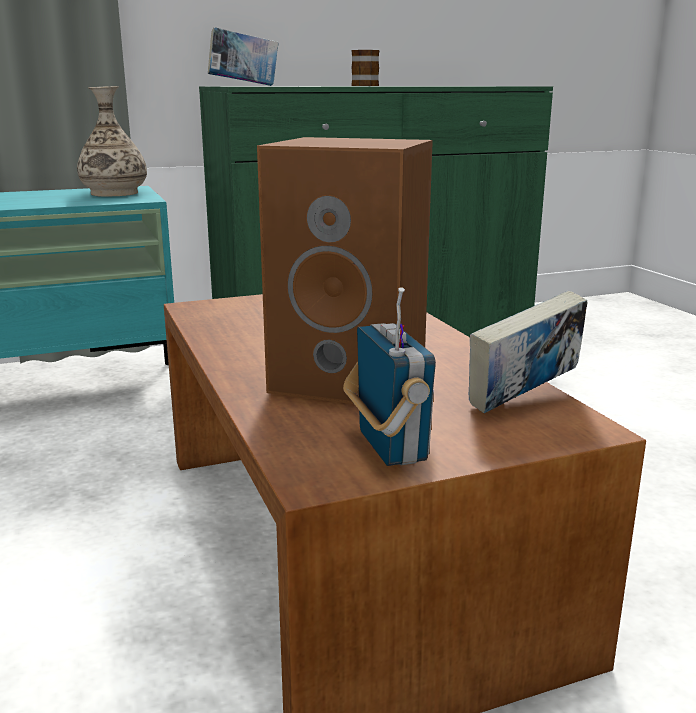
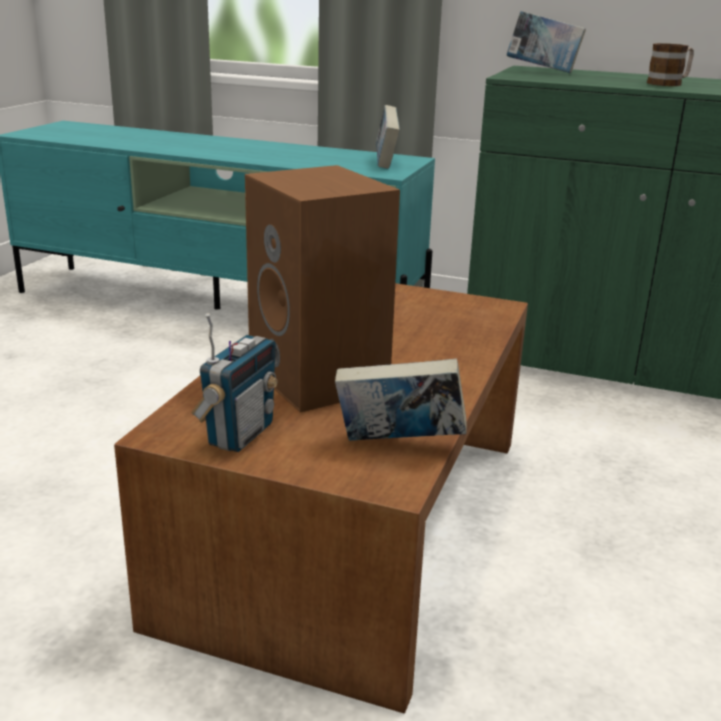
camera: 40 degrees right, 5 degrees up
vase [77,86,147,197] -> book [376,105,400,169]

